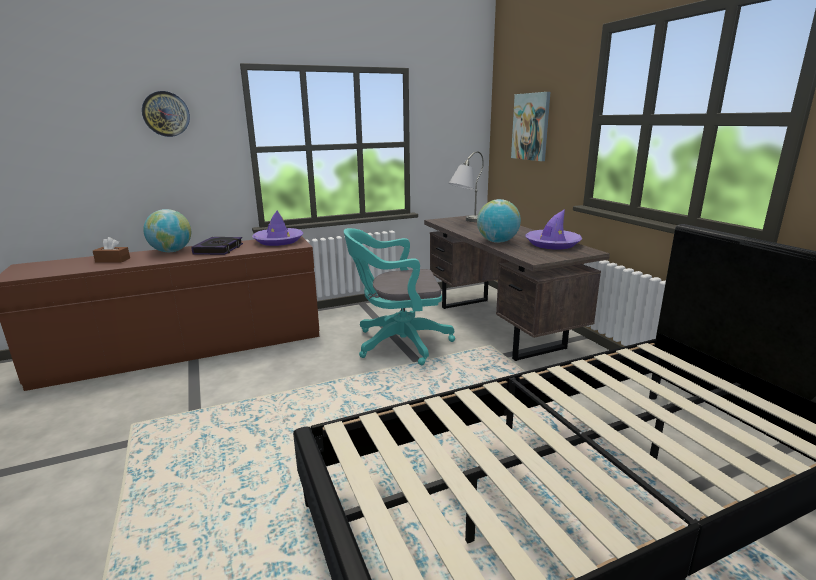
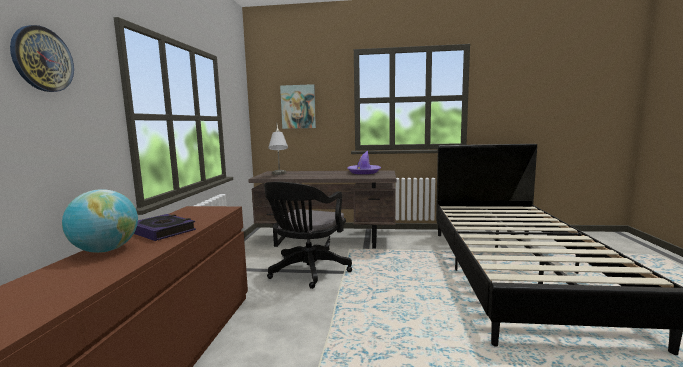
camera: 60 degrees left, 10 degrees down
brown tissue box [93,237,130,263] -> none
purple hat [252,211,304,246] -> none
turquoise office chair [344,228,455,365] -> black office chair [264,182,352,289]
globe [477,199,521,243] -> none

